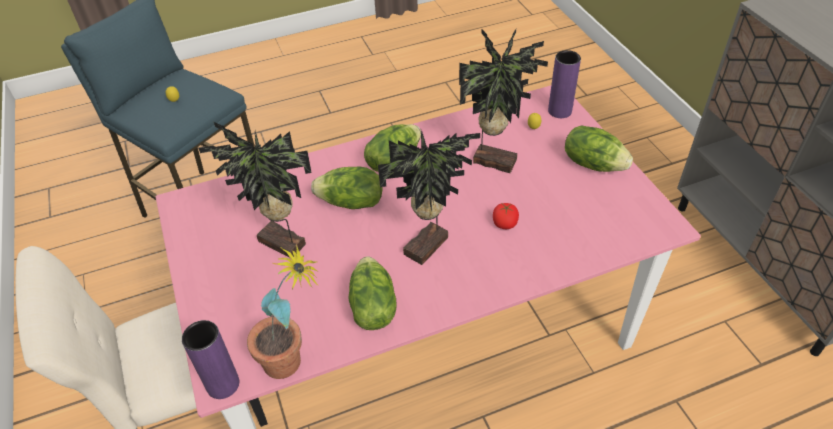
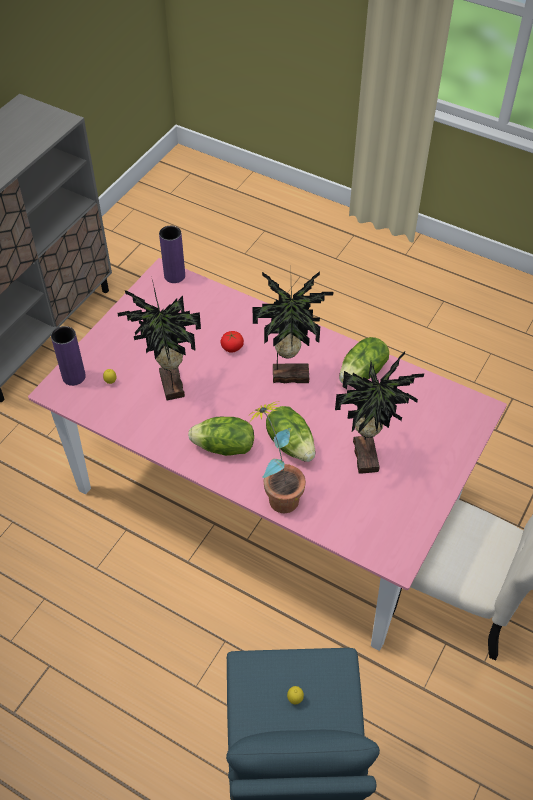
camera: 130 degrees left, 5 degrees up
purple vase [182,320,239,399] -> purple vase moved to [159,226,185,283]
potted plant [247,244,319,379] -> potted plant moved to [248,401,306,513]
lettuce [565,125,633,172] -> none

